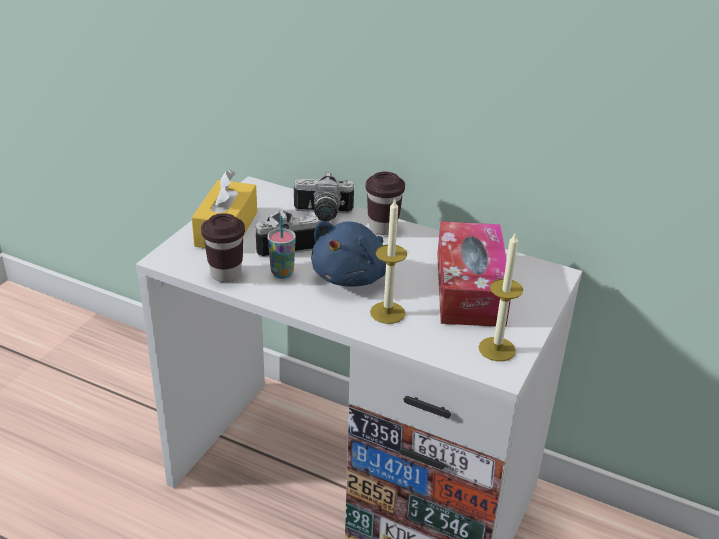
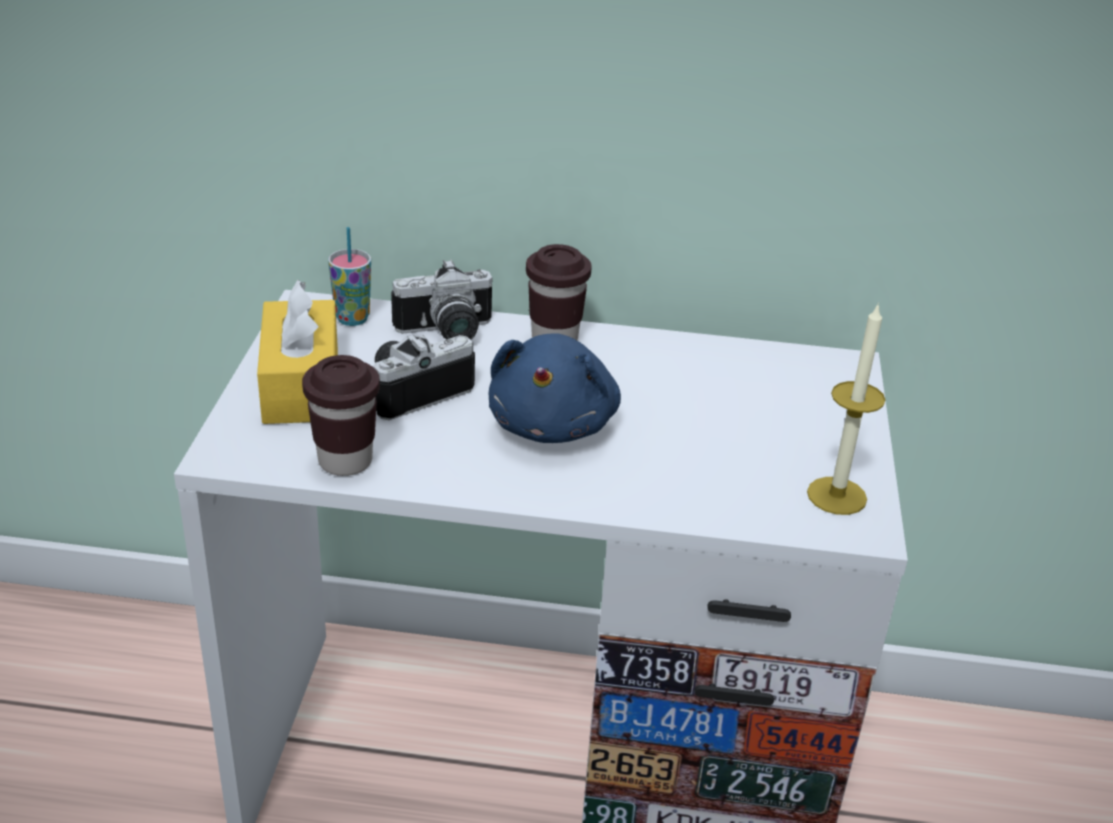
camera: 20 degrees left, 0 degrees up
cup [268,216,296,279] -> cup moved to [328,227,371,326]
candle [370,198,407,324] -> none
tissue box [437,221,511,327] -> none

